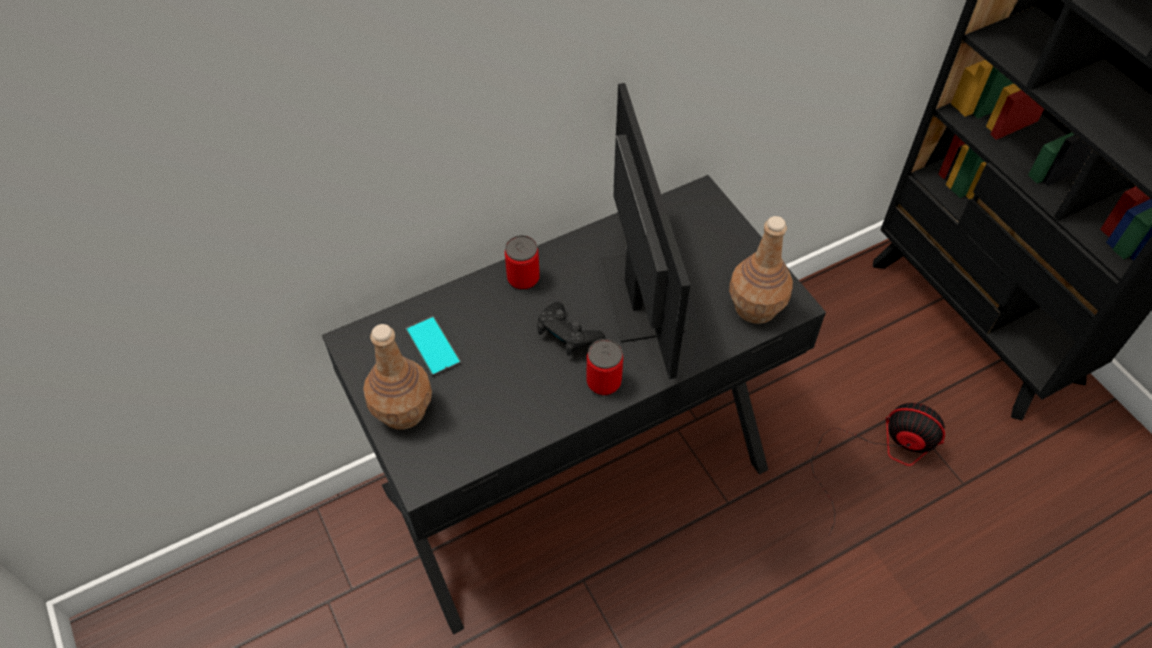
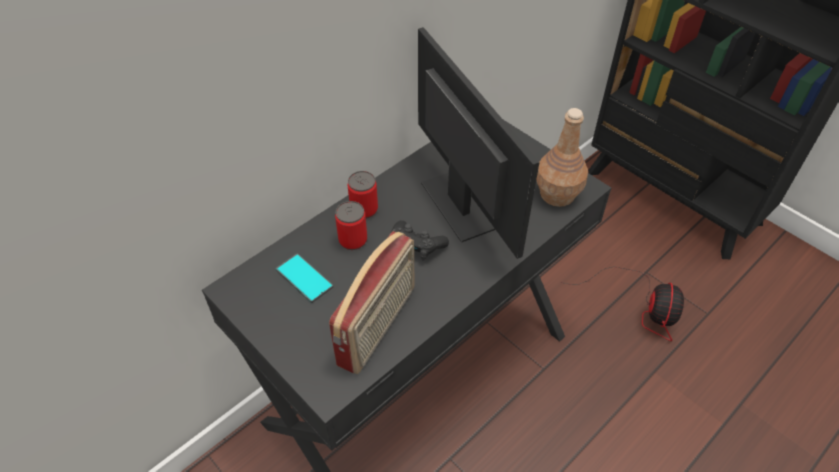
camera: 15 degrees left, 5 degrees down
brown bottle [363,324,432,430] -> none
can [586,339,623,395] -> can moved to [335,201,367,250]
fan [811,403,945,535] -> fan turned 90 degrees clockwise [560,267,684,341]
none -> radio [329,231,414,374]

